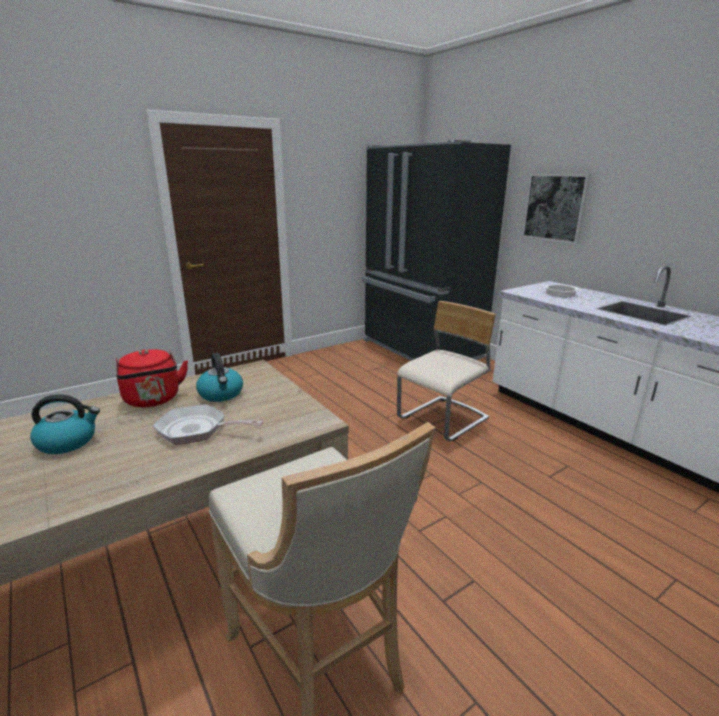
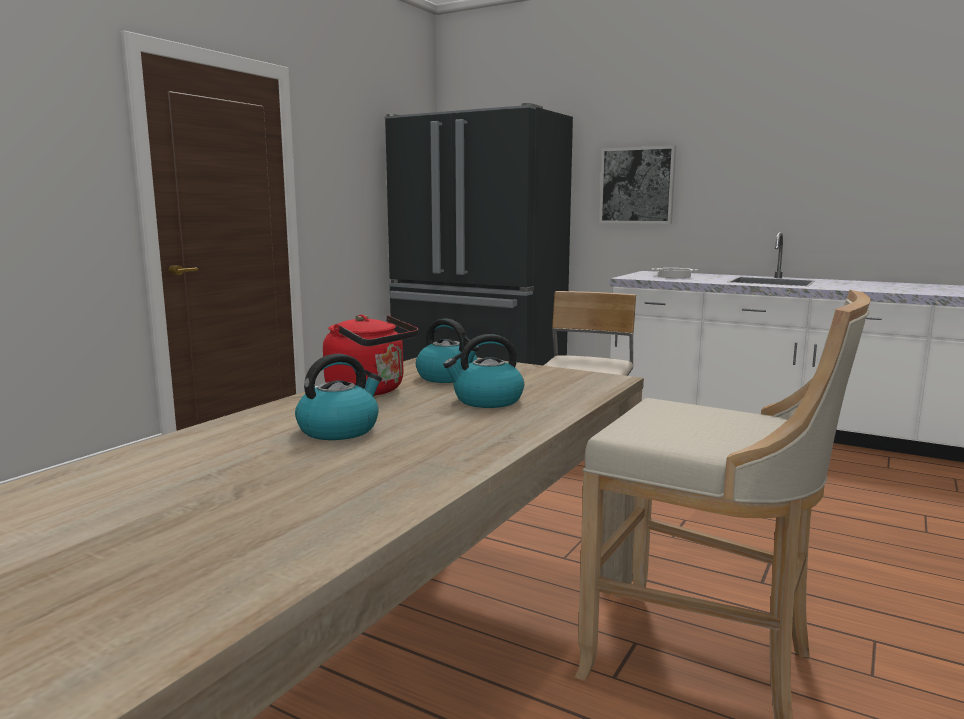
camera: 25 degrees left, 10 degrees down
frying pan [153,404,263,445] -> kettle [443,334,524,408]

